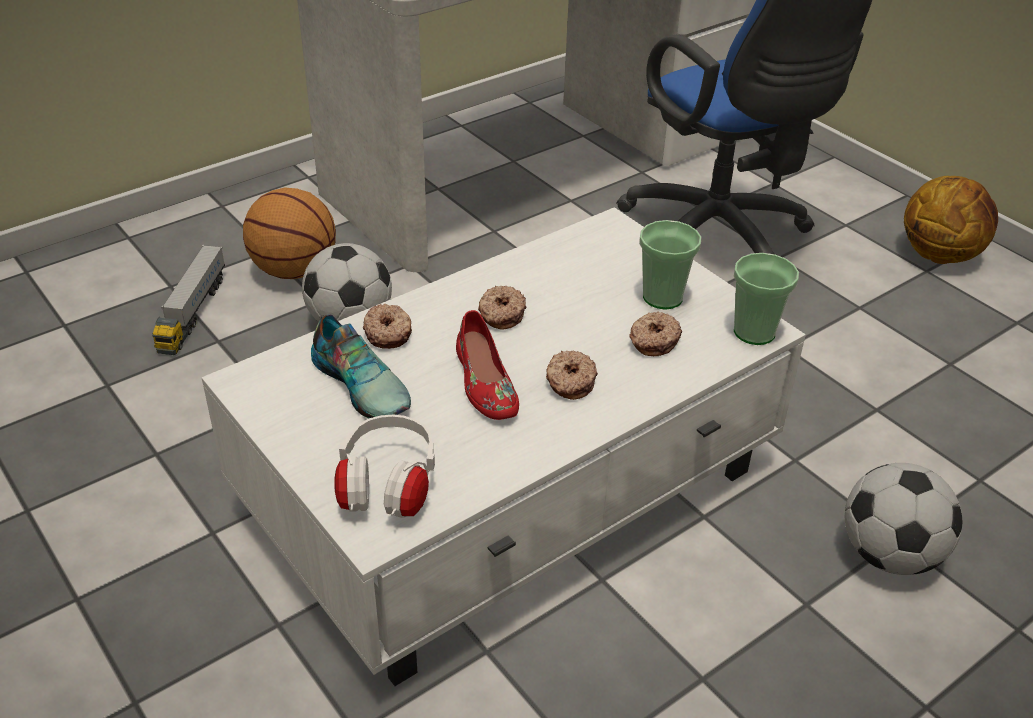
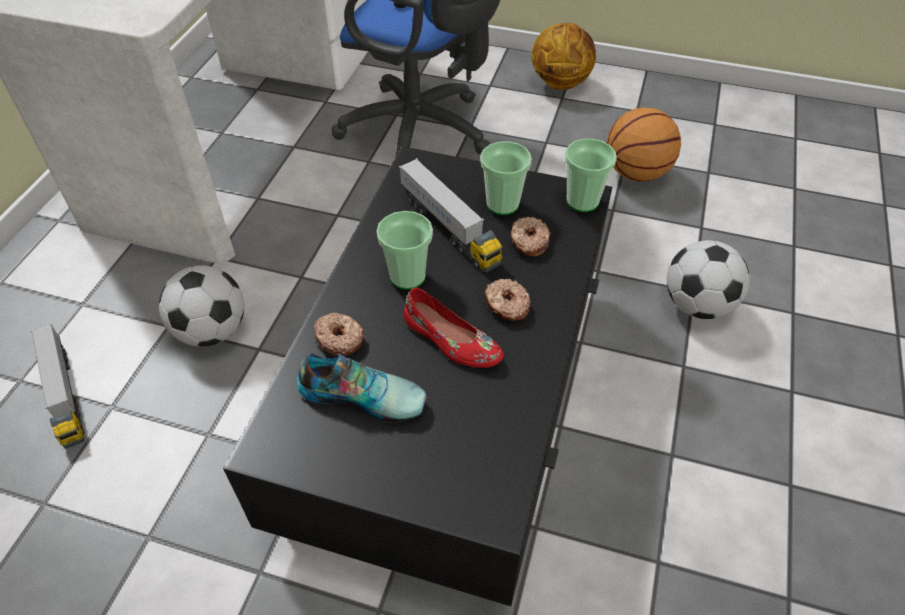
camera: 35 degrees left, 10 degrees up
white coffee table [202,207,806,686] -> black coffee table [223,146,612,606]
basketball [243,188,336,279] -> basketball moved to [606,108,681,182]
white headphones [334,415,435,518] -> none
donut [478,286,526,329] -> cup [377,211,433,289]
none -> toy truck [399,158,503,273]

